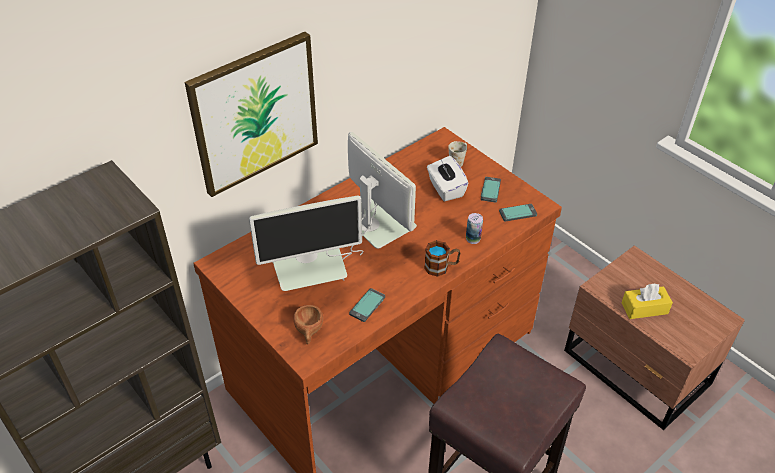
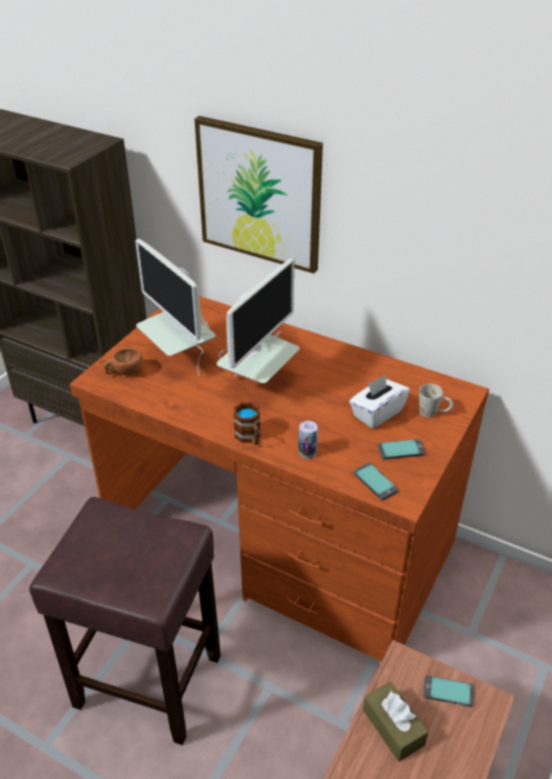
camera: 70 degrees right, 5 degrees down
phone [349,288,385,322] -> phone moved to [424,675,474,707]
yellow tissue box [622,284,673,319] -> brown tissue box [363,682,428,761]

